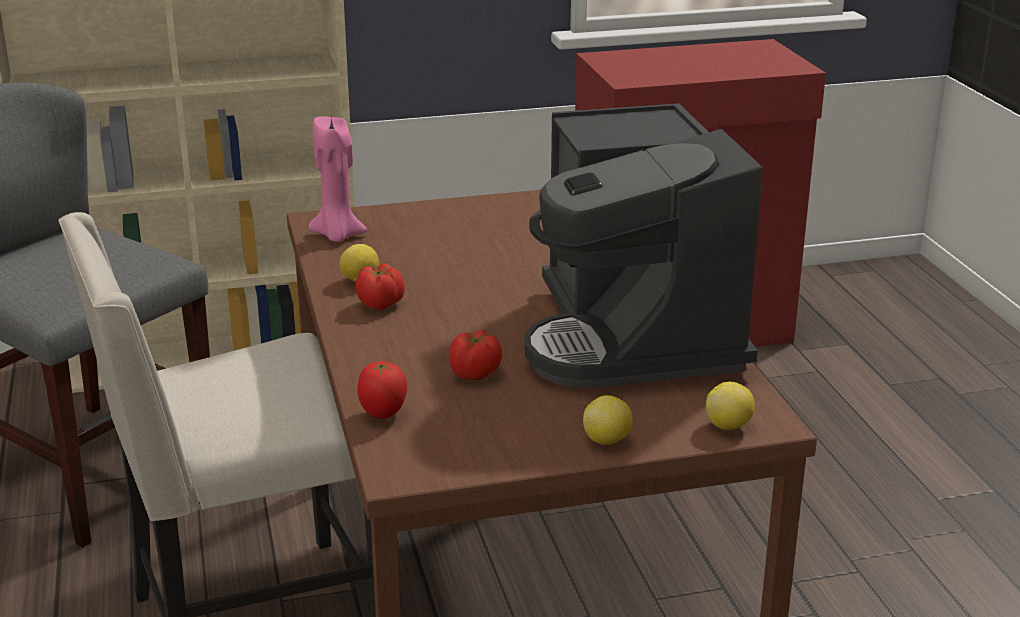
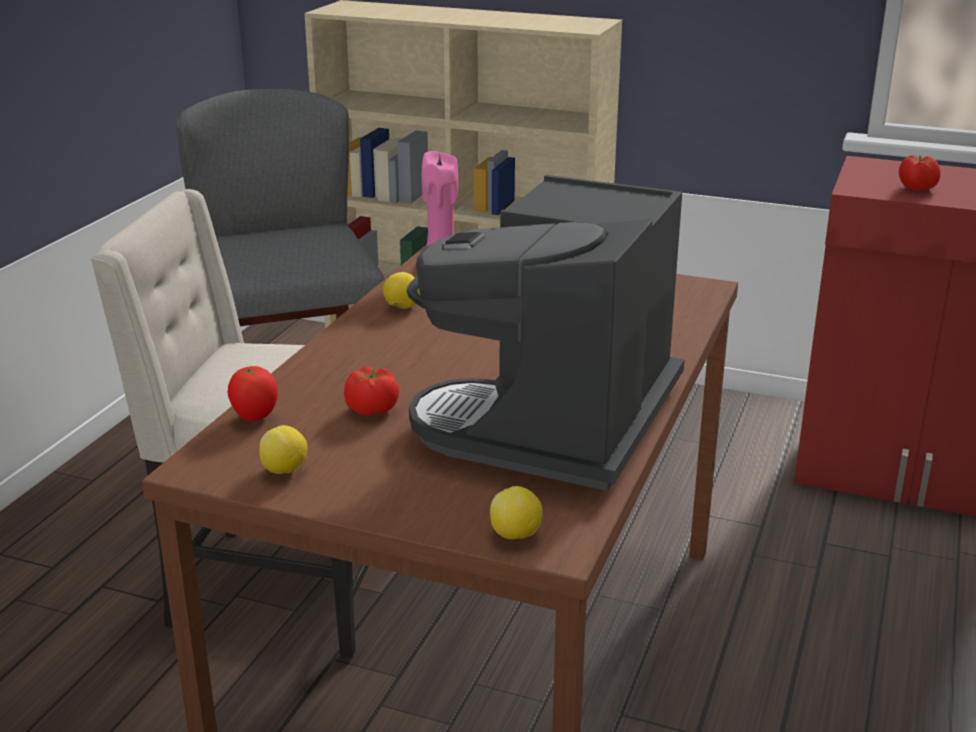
camera: 35 degrees right, 0 degrees up
tomato [355,263,405,310] -> tomato moved to [899,155,941,191]
lemon [583,395,633,445] -> lemon moved to [259,425,308,474]

